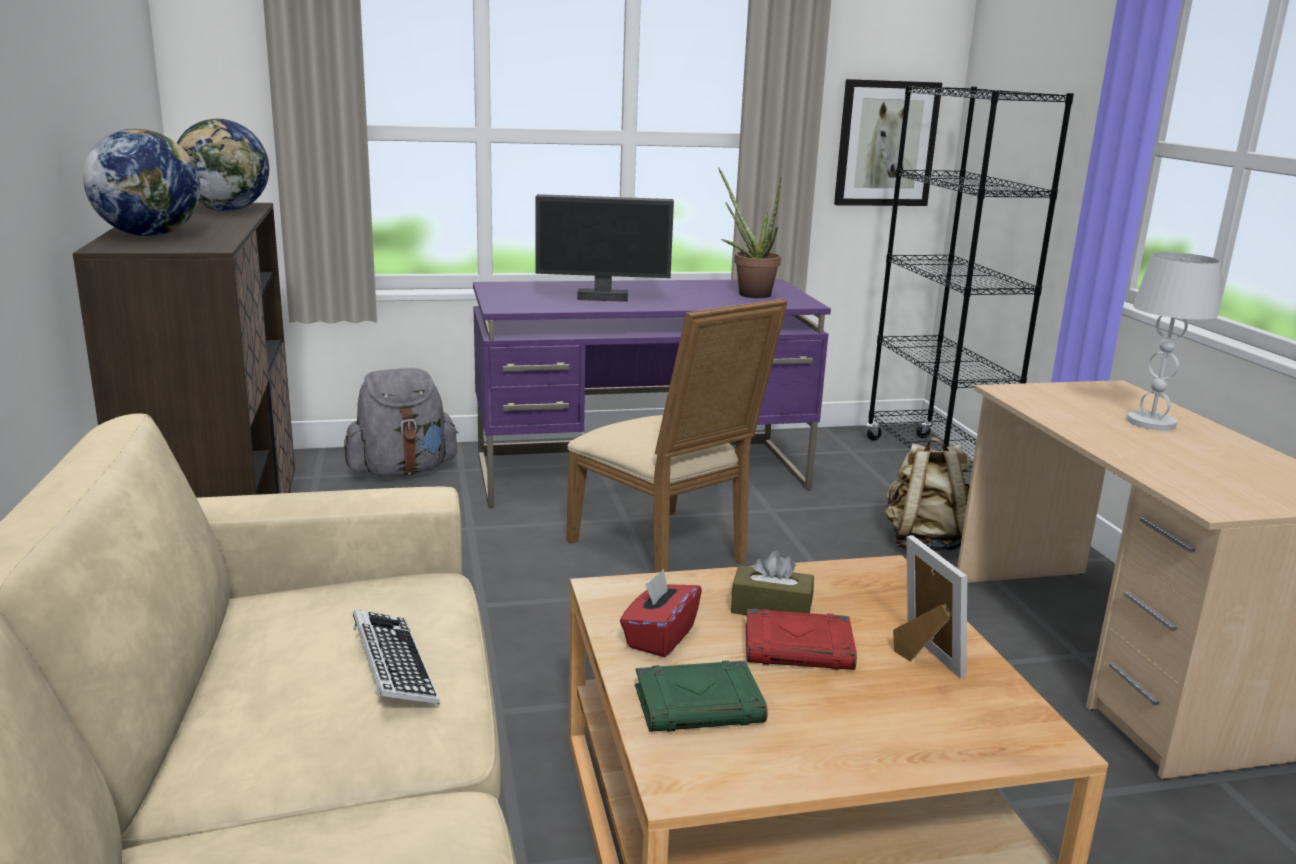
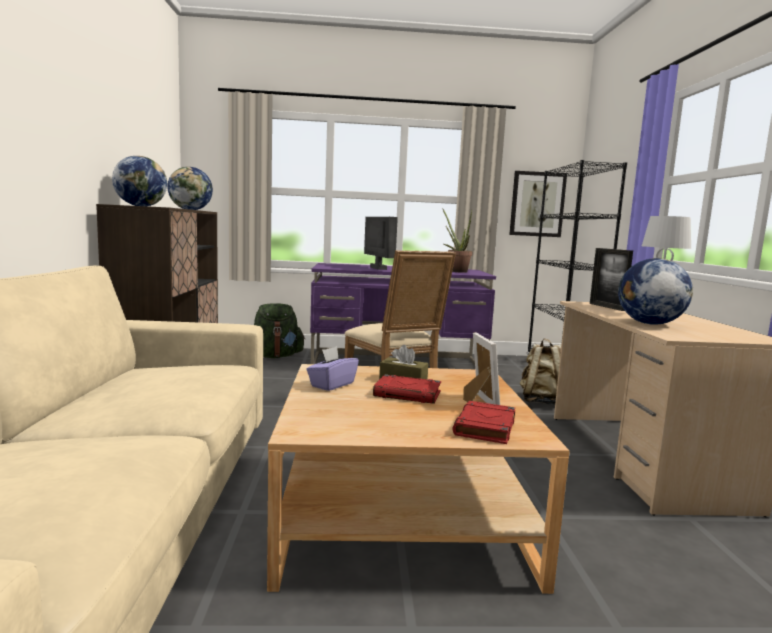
camera: 10 degrees right, 10 degrees down
grey backpack [344,368,459,478] -> green backpack [254,303,305,358]
keyboard [353,610,440,704] -> none
monitor [536,194,674,302] -> monitor turned 120 degrees counterclockwise [364,217,398,270]
red tissue box [620,569,702,657] -> purple tissue box [306,346,359,391]
green book [635,660,768,732] -> none
none -> red book [452,401,515,444]
none -> picture frame [590,248,633,311]
none -> globe [618,258,693,325]

